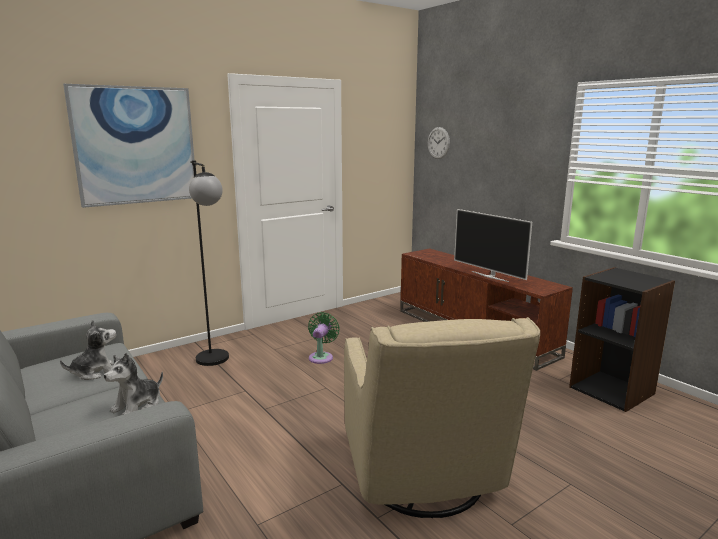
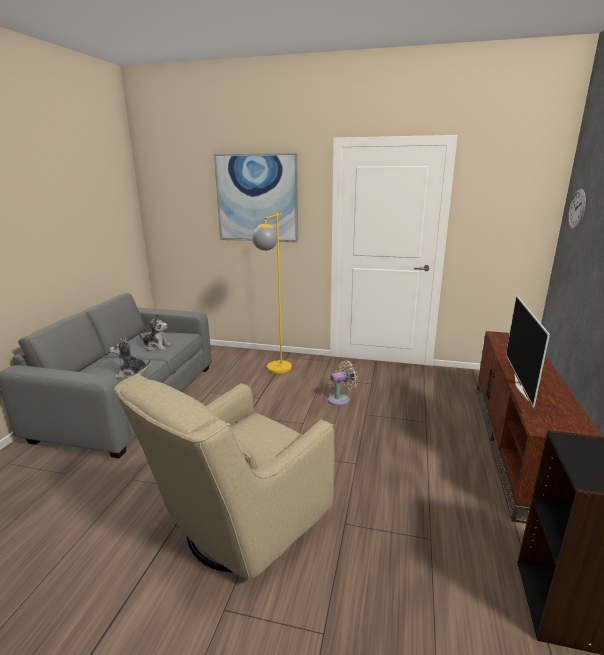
camera: 50 degrees right, 5 degrees up
black floor lamp [189,160,229,366] -> yellow floor lamp [252,213,292,374]
green fan [308,312,340,364] -> beige fan [328,361,358,406]

